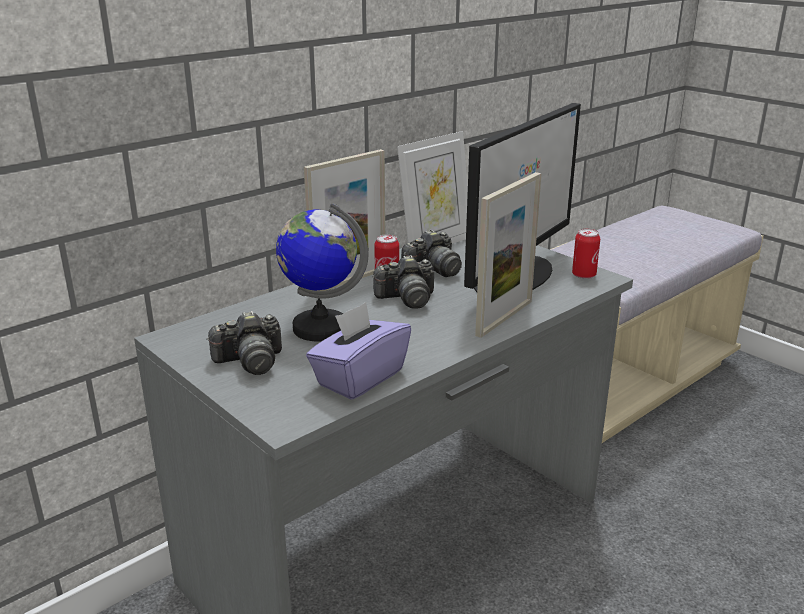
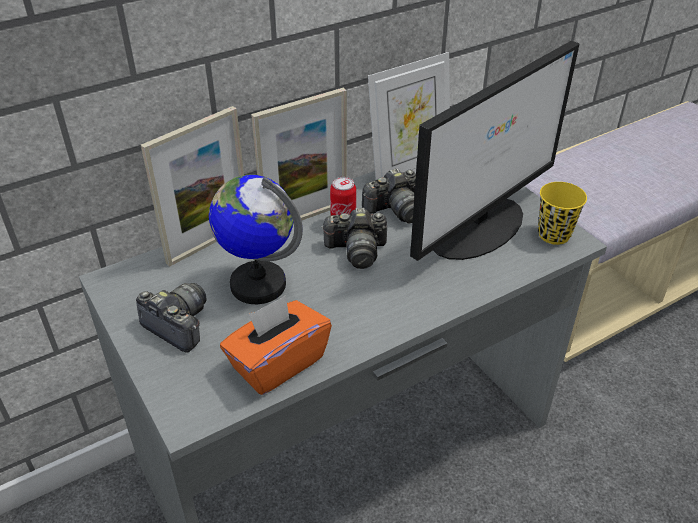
camera: 10 degrees right, 15 degrees up
camera [206,311,282,375] -> camera turned 135 degrees counterclockwise [136,283,207,353]
purple tissue box [306,302,411,400] -> orange tissue box [220,295,332,395]
picture frame [475,172,542,338] -> picture frame moved to [141,106,244,267]
can [572,229,600,279] -> yellow cup [538,182,587,245]

